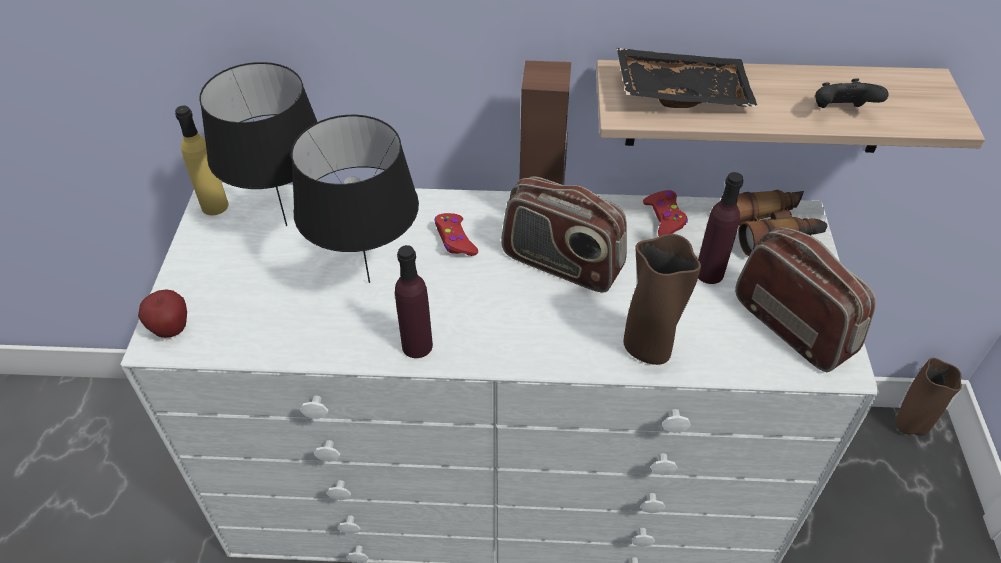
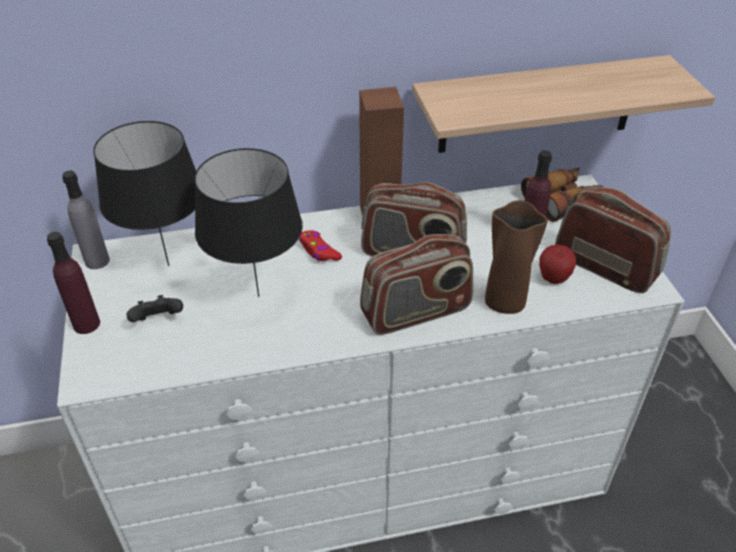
camera: 15 degrees left, 5 degrees down
apple [138,289,187,338] -> apple moved to [539,245,576,284]
yellow bottle [175,105,229,215] -> grey bottle [62,171,110,269]
purple bottle [395,245,433,358] -> purple bottle moved to [47,232,100,334]
black tray [617,48,758,108] -> none
red game controller [643,190,688,236] -> none
black game controller [815,78,889,108] -> black game controller moved to [127,295,183,322]
brown vase [895,358,962,436] -> none
none -> radio [360,234,473,335]

